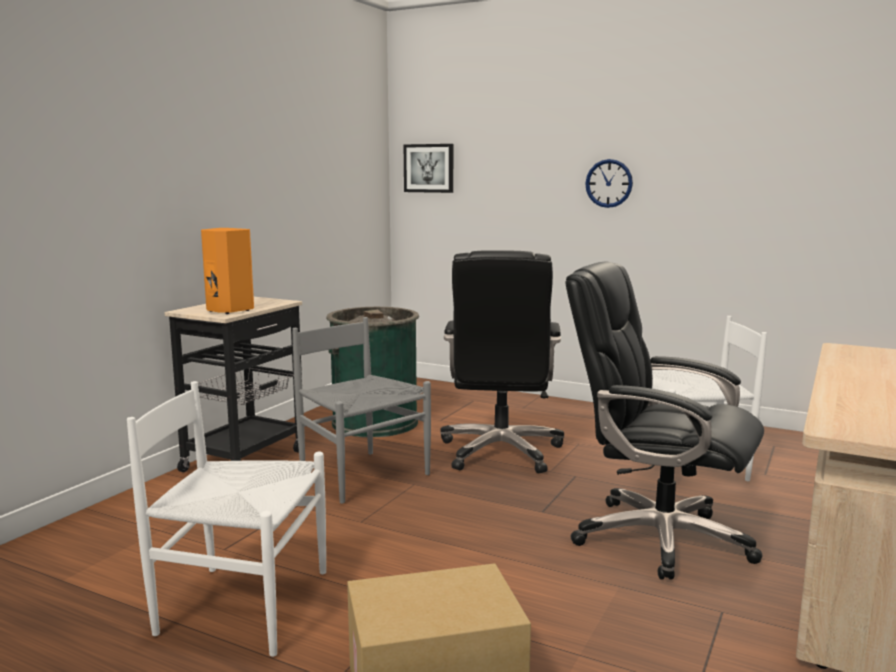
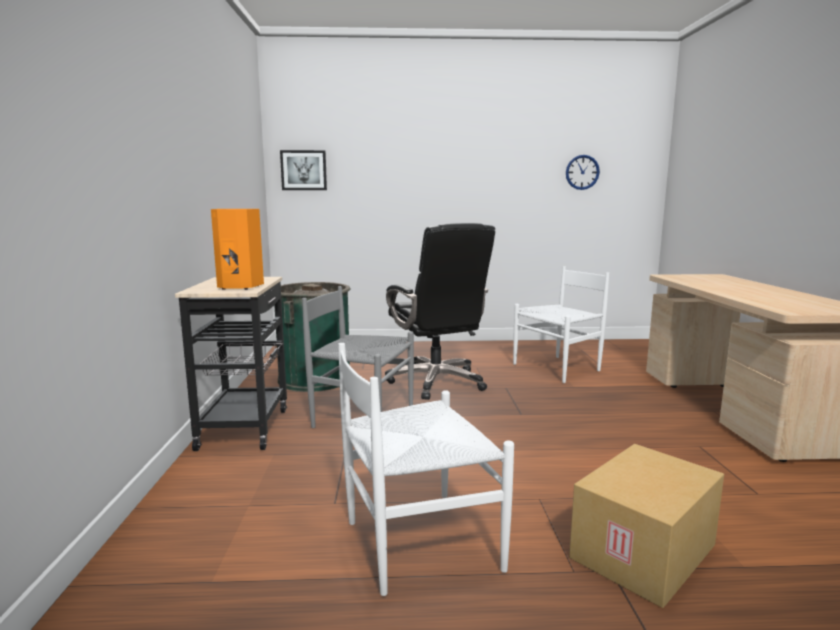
camera: 30 degrees left, 0 degrees up
black office chair [565,262,764,579] -> none
wall clock [585,159,633,208] -> wall clock moved to [566,155,600,190]

